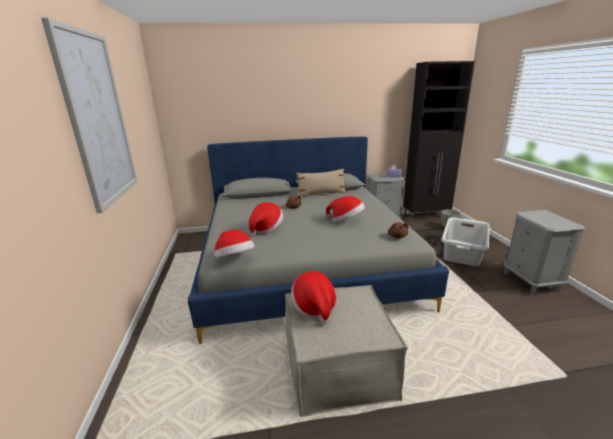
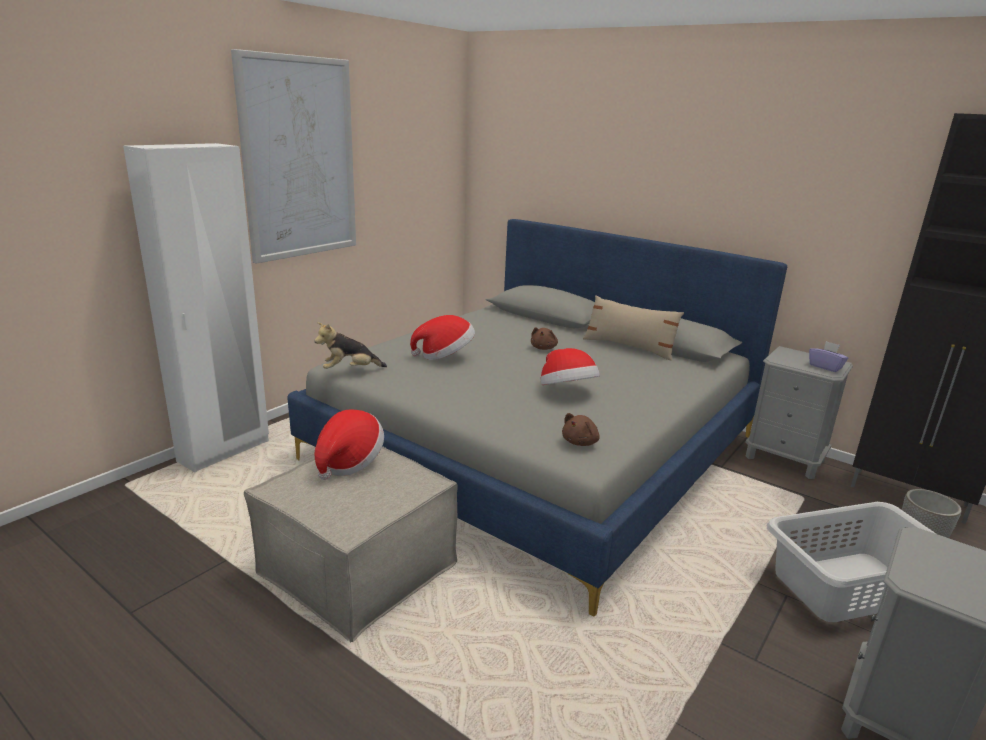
camera: 45 degrees right, 0 degrees up
hat [214,230,255,258] -> plush toy [314,322,387,369]
none -> white wardrobe [123,143,269,473]

